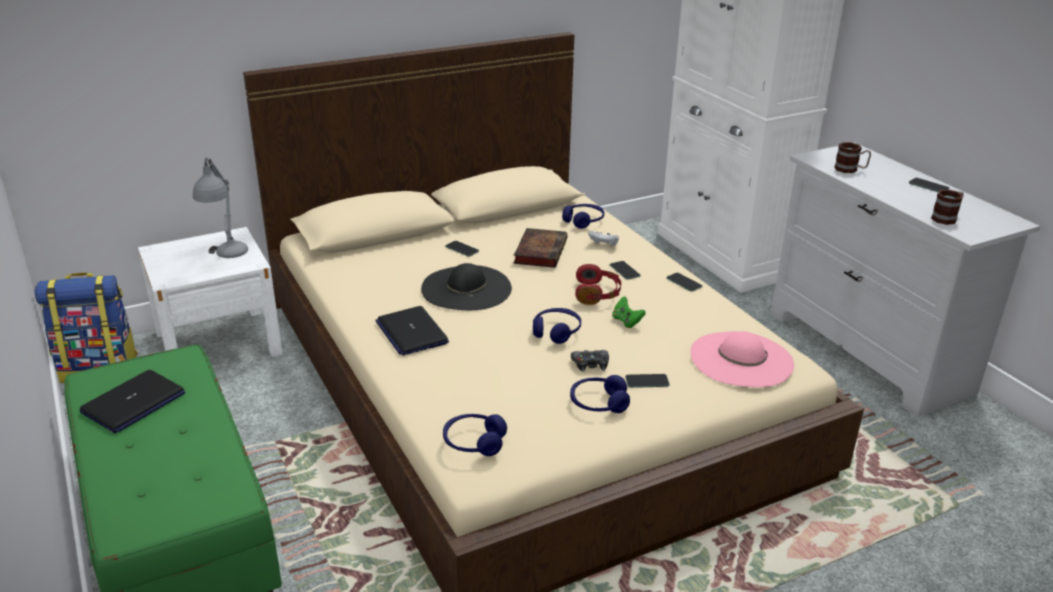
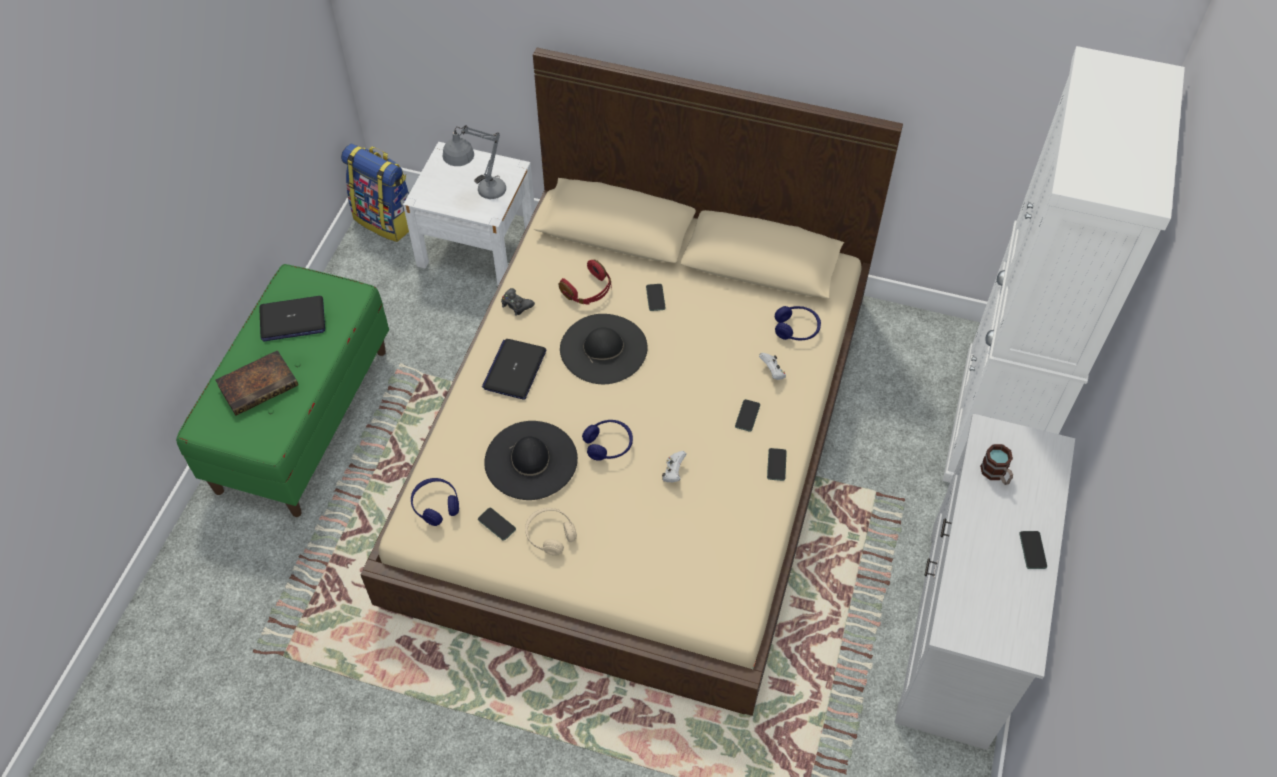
camera: 45 degrees right, 25 degrees up
book [514,228,567,268] -> book moved to [215,350,298,416]
blue headphones [570,375,630,413] -> beige headphones [525,508,577,556]
black game controller [571,350,609,372] -> black game controller moved to [501,288,535,316]
red headphones [575,264,621,305] -> red headphones moved to [559,259,612,305]
green game controller [612,296,645,328] -> white game controller [662,451,687,482]
phone [625,374,670,388] -> phone moved to [478,508,516,541]
pink hat [690,331,794,387] -> none
mug [931,189,964,225] -> none
none -> black hat [484,421,578,500]

